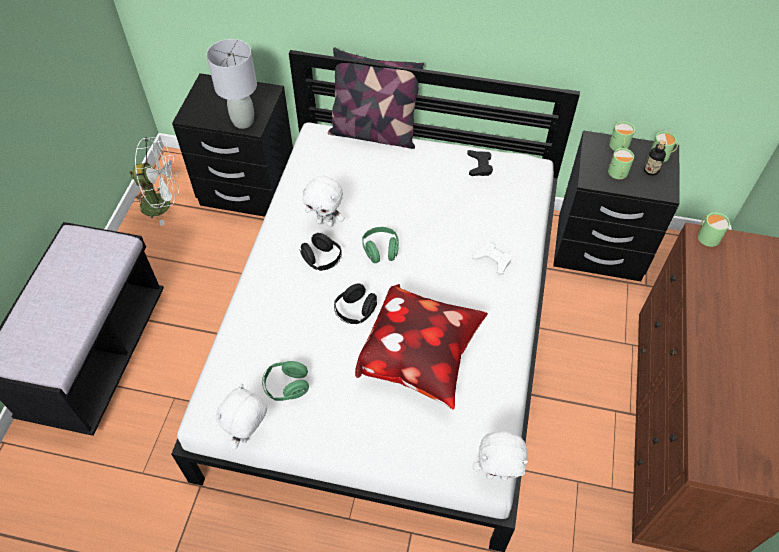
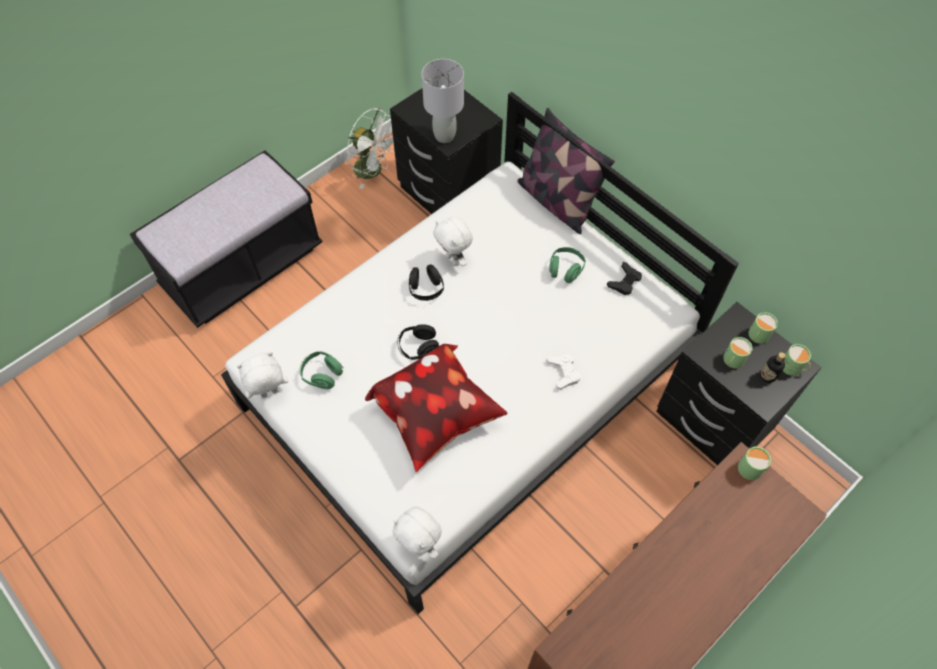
camera: 35 degrees right, 5 degrees up
green headphones [362,227,399,263] -> green headphones moved to [549,247,586,283]

